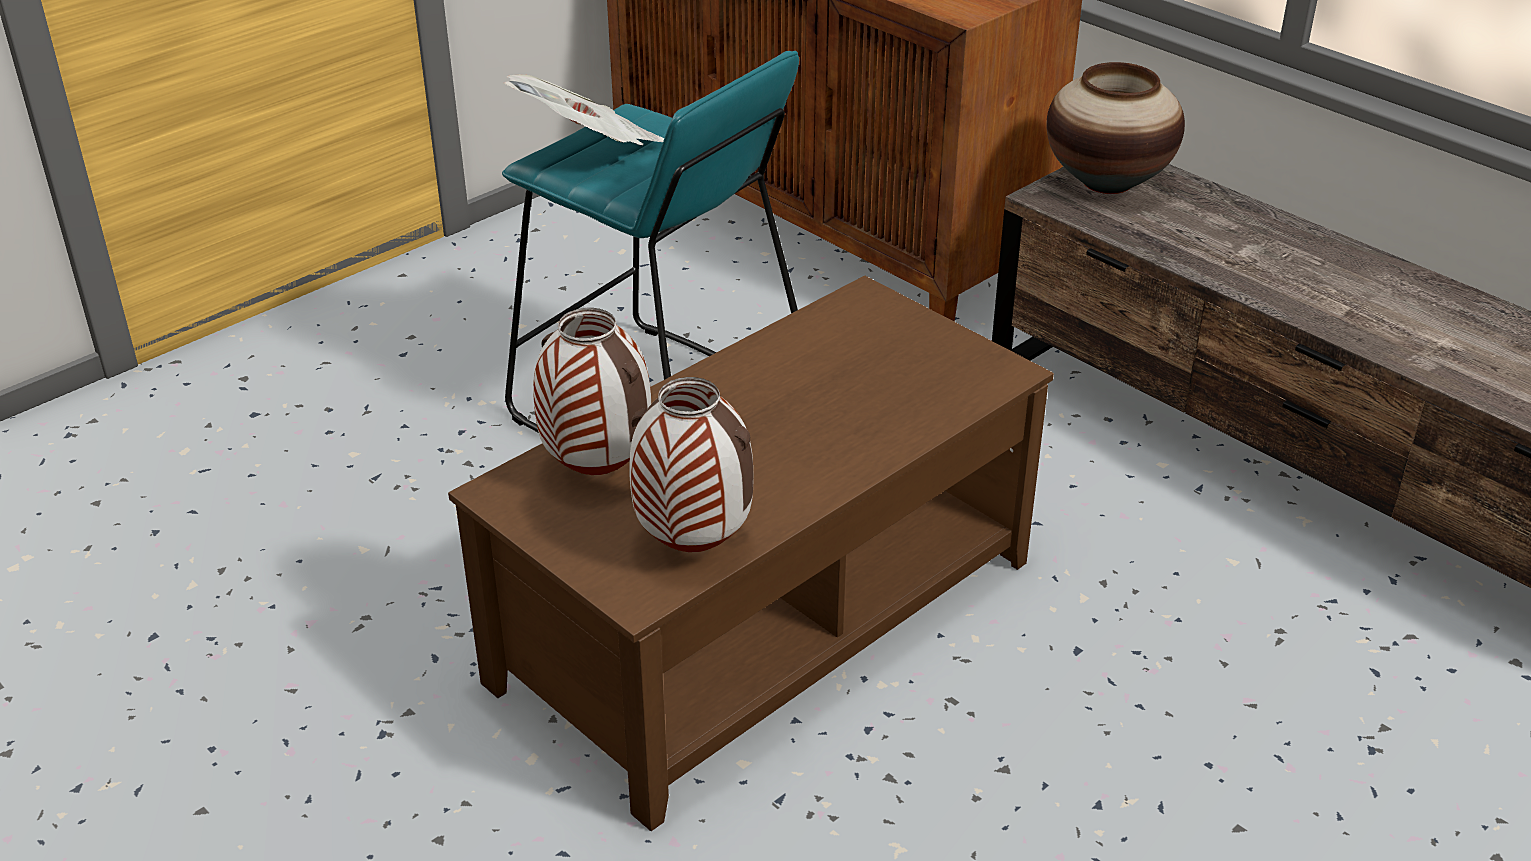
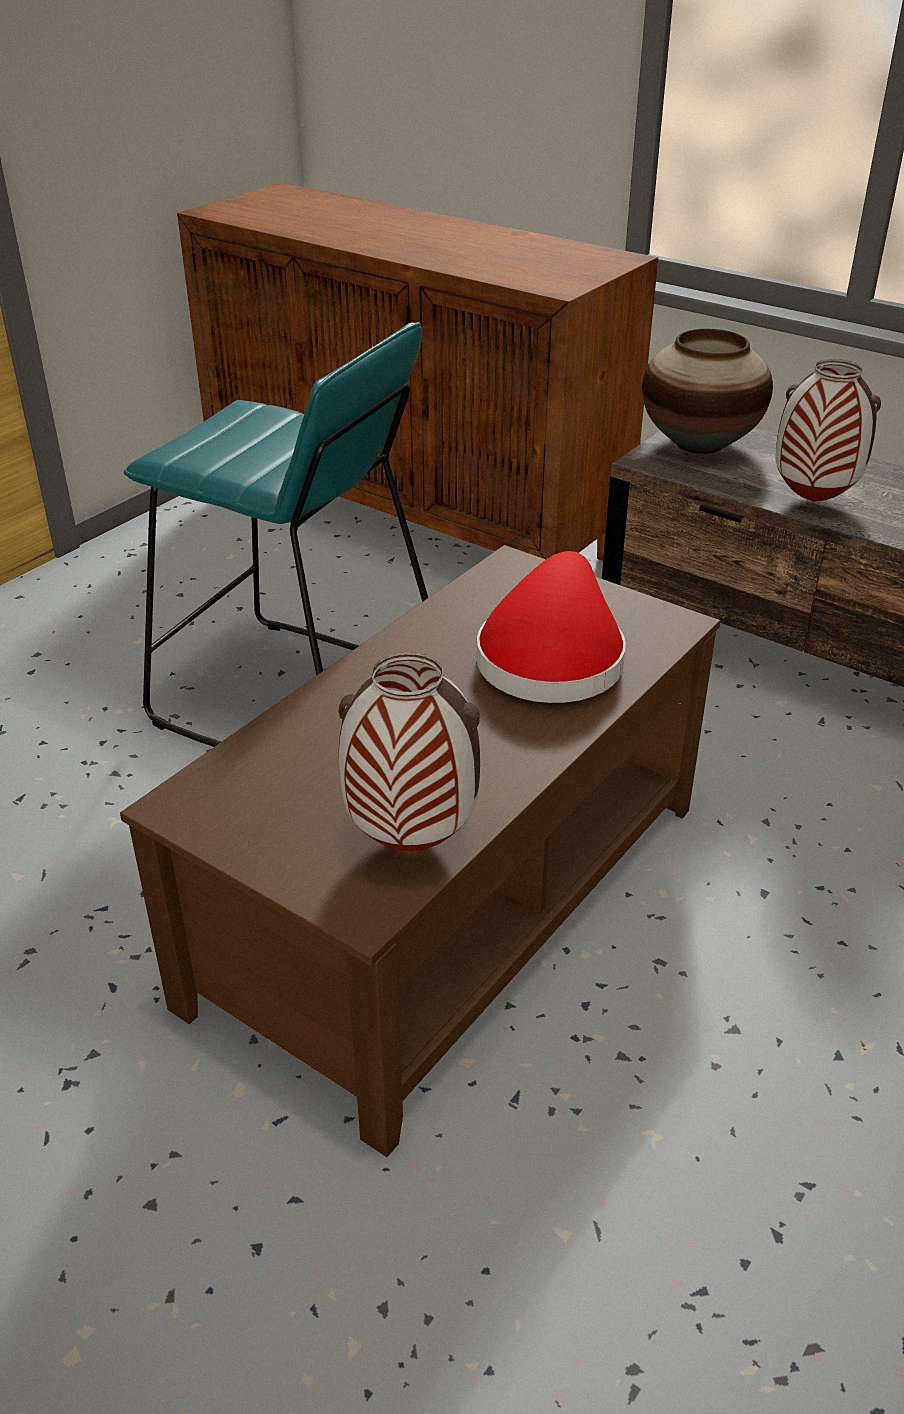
camera: 10 degrees left, 0 degrees up
newspaper [503,74,664,145] -> none
vase [533,308,651,475] -> vase moved to [775,359,881,502]
none -> red hat [477,551,626,703]

